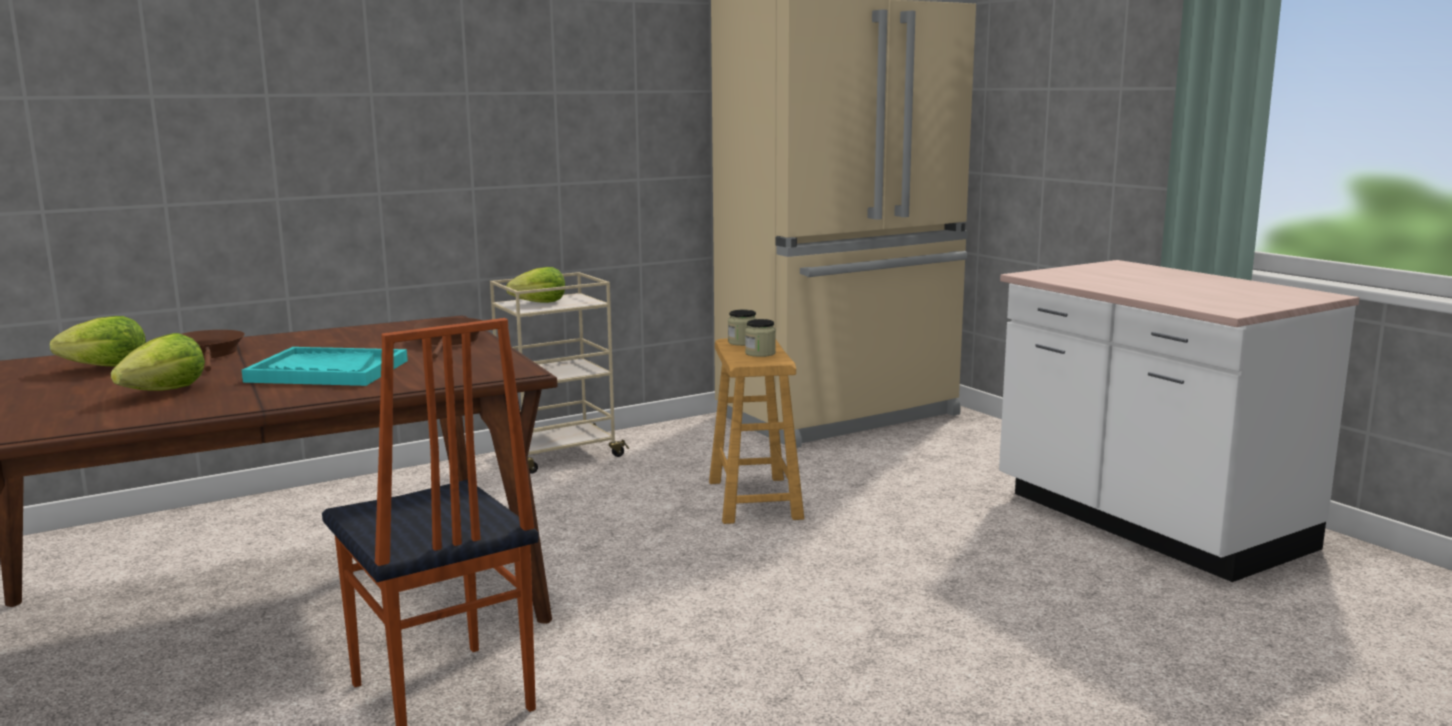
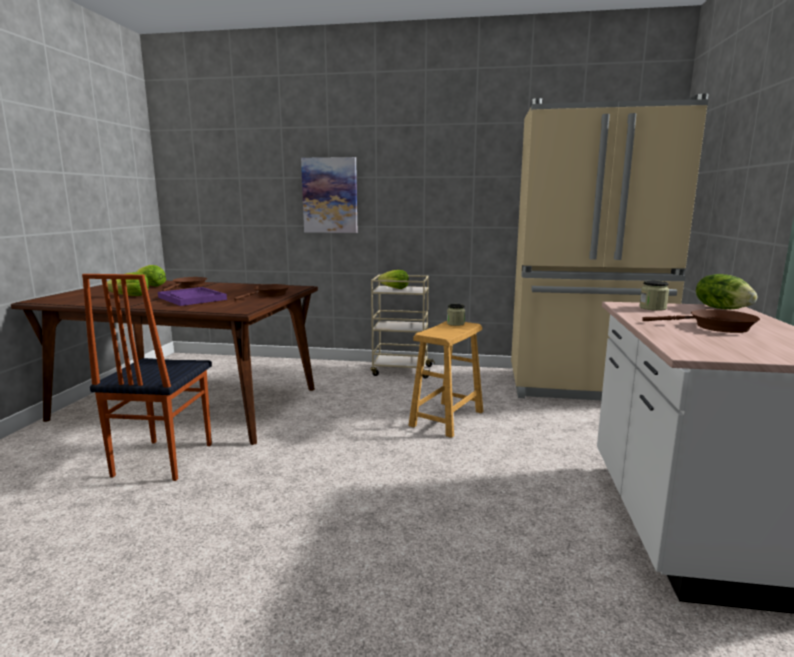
camera: 40 degrees right, 0 degrees up
turquoise tray [242,347,408,386] -> purple tray [158,287,227,306]
jar [745,319,776,357] -> jar moved to [639,280,669,311]
none -> picture [301,157,357,233]
none -> brown frying pan [642,309,760,333]
none -> lettuce [696,274,757,309]

